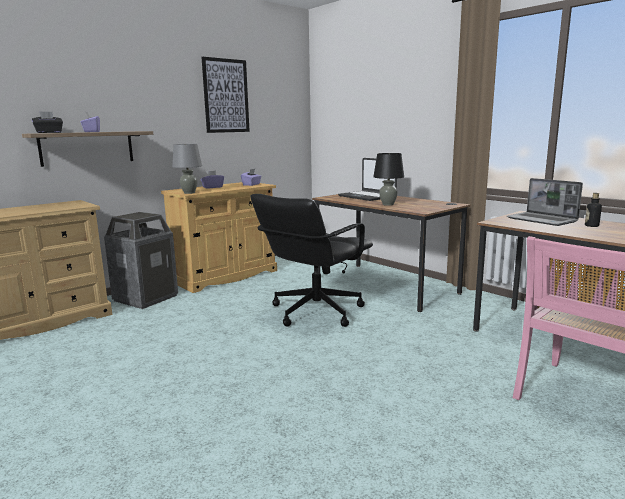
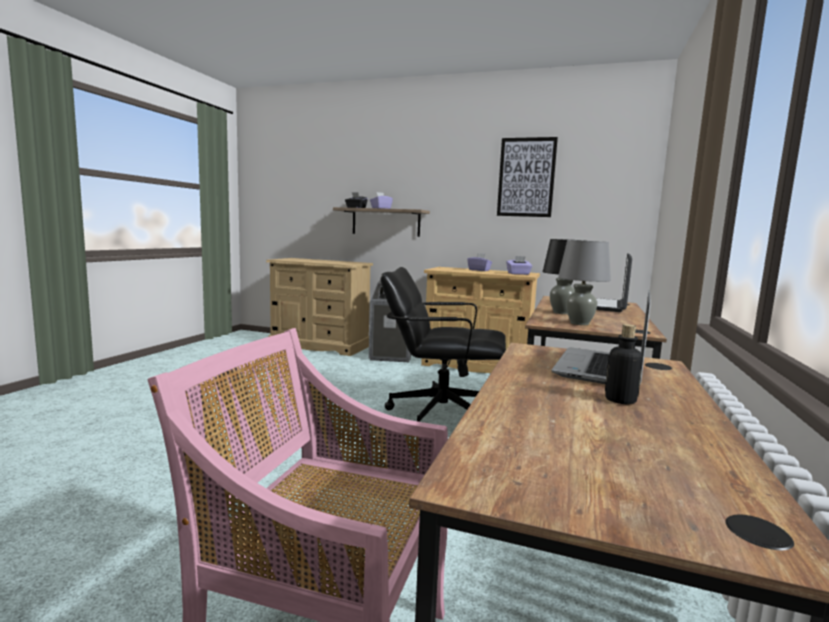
camera: 60 degrees right, 5 degrees down
grey table lamp [172,144,202,194] -> grey table lamp moved to [558,240,611,325]

